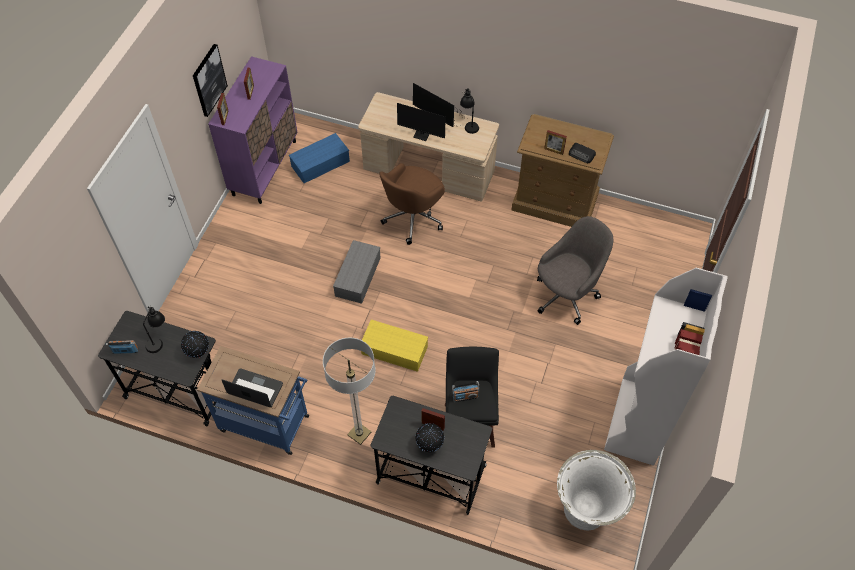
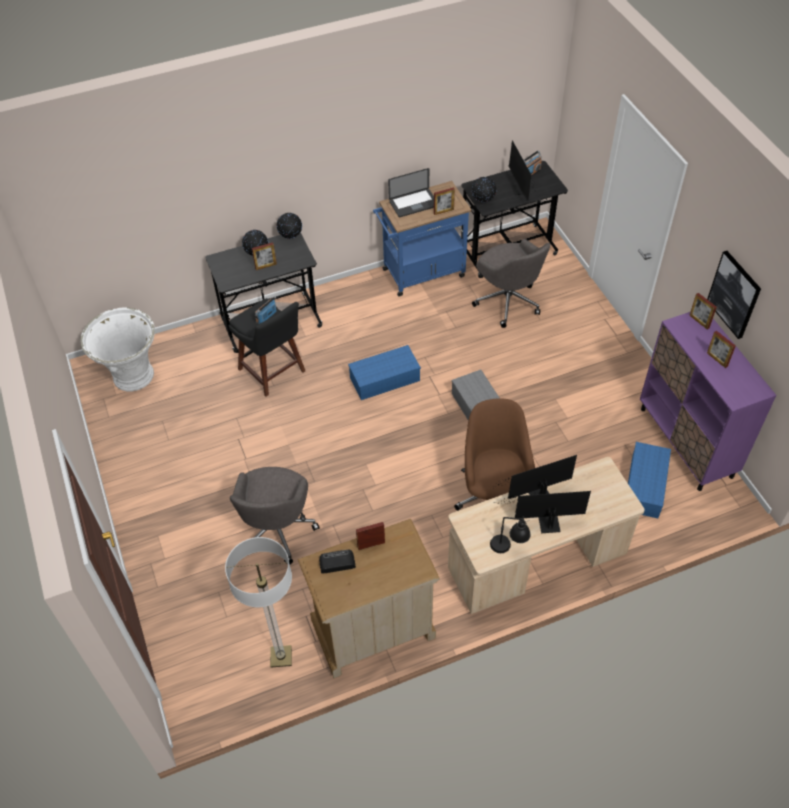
camera: 140 degrees right, 5 degrees down
black table lamp [143,306,165,353] -> monitor [509,140,535,201]
floor lamp [323,338,376,445] -> floor lamp moved to [225,537,292,667]
yellow storage box [361,320,428,372] -> blue storage box [348,345,421,400]
white bookcase [604,268,728,465] -> none
none -> globe [277,213,302,239]
none -> picture frame [434,188,455,215]
none -> grey office chair [472,239,550,328]

